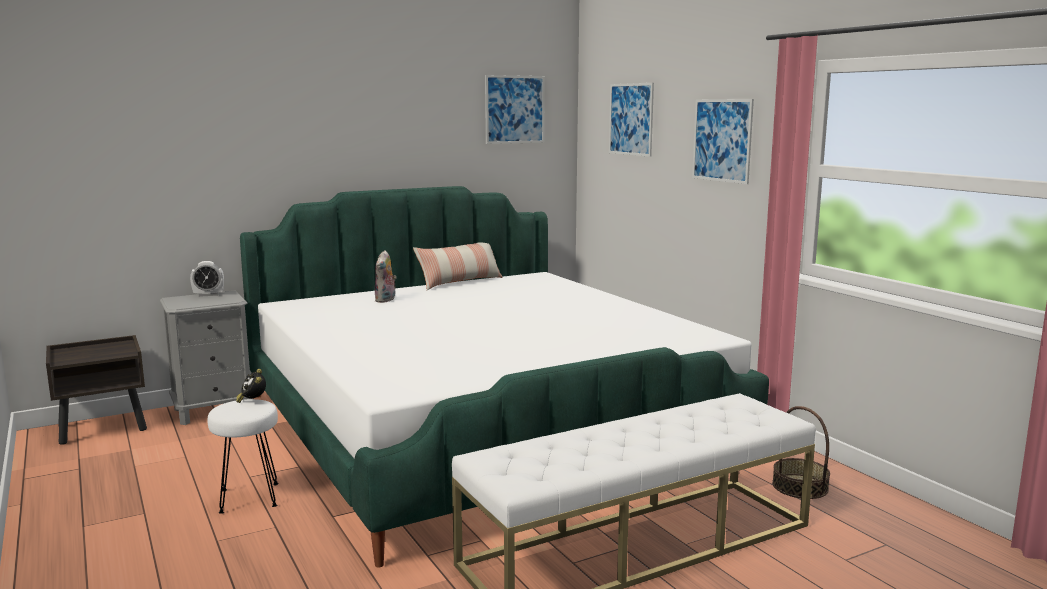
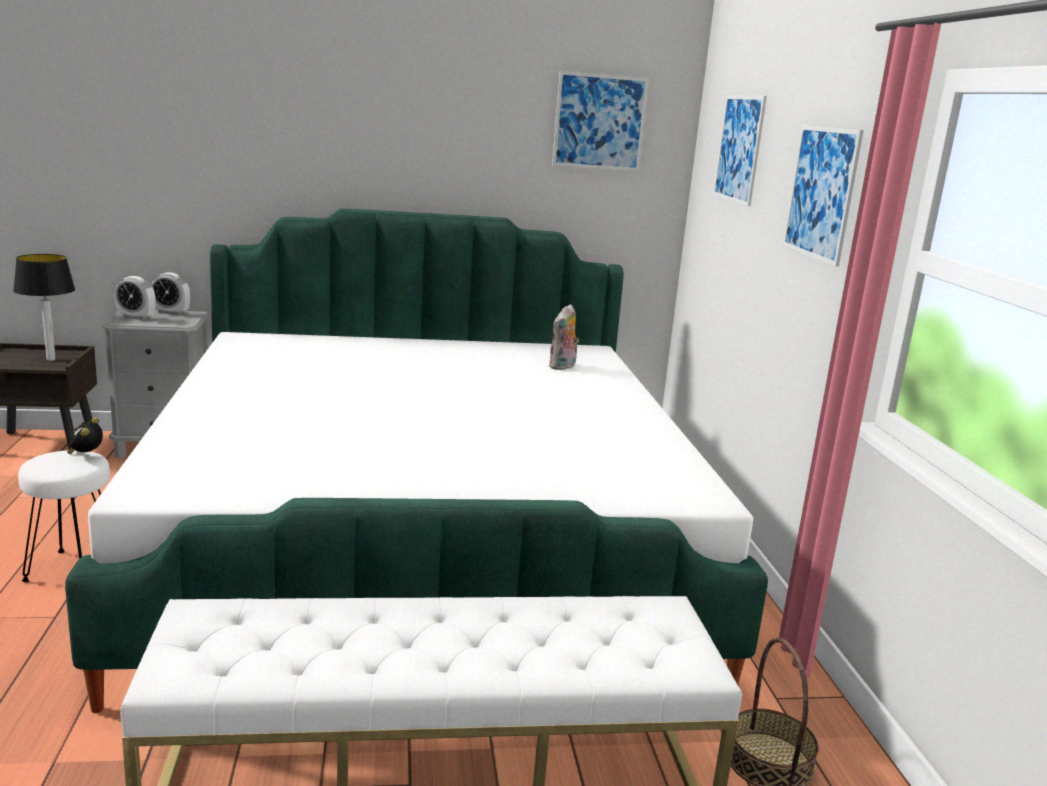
camera: 20 degrees right, 5 degrees up
plush toy [375,250,397,303] -> plush toy moved to [549,304,579,370]
pillow [413,242,503,290] -> none
none -> table lamp [13,254,75,361]
none -> alarm clock [114,276,156,320]

